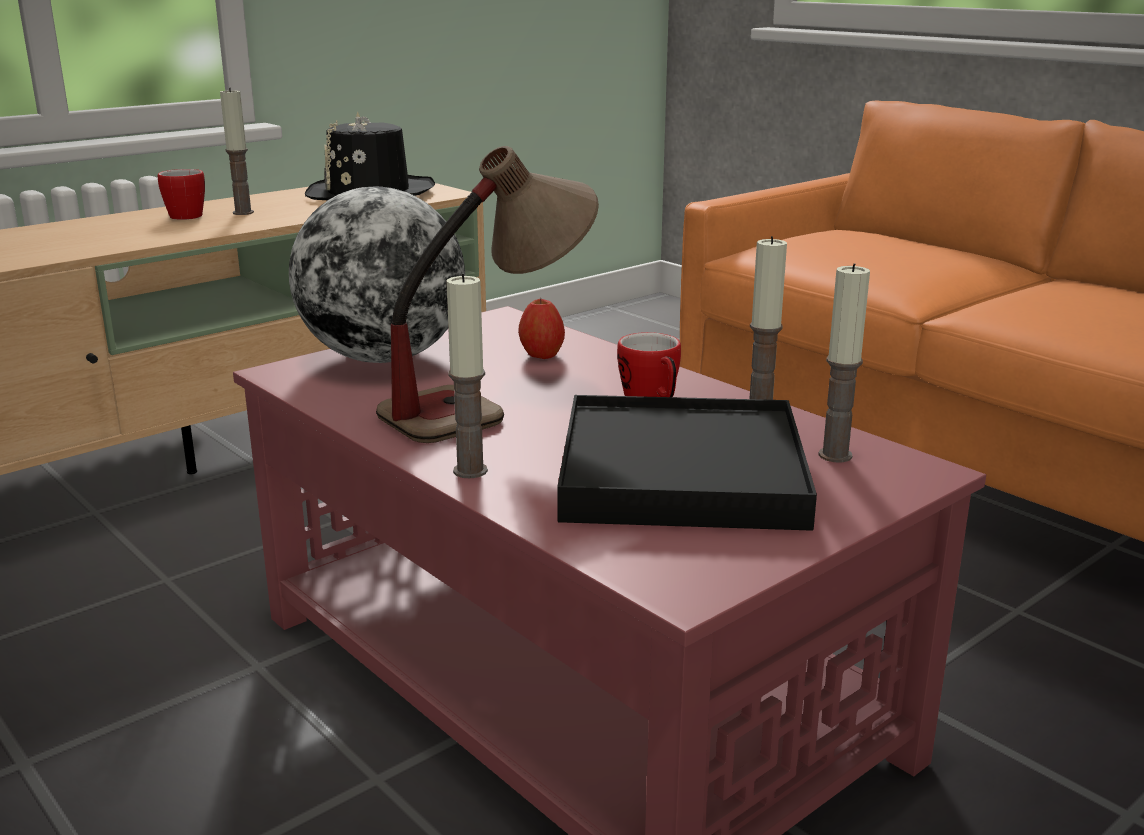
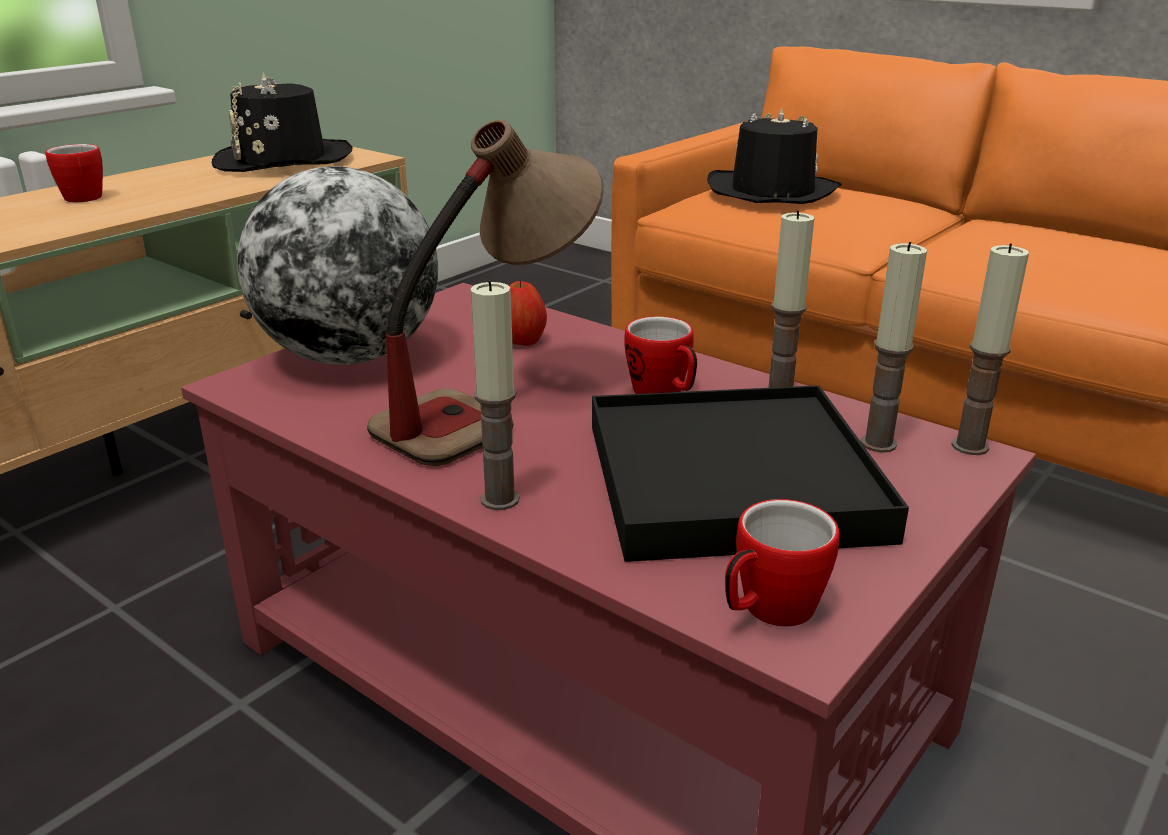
camera: 10 degrees left, 5 degrees up
candle [220,87,254,215] -> candle moved to [951,243,1029,455]
none -> black hat [708,108,842,204]
none -> mug [725,499,839,627]

